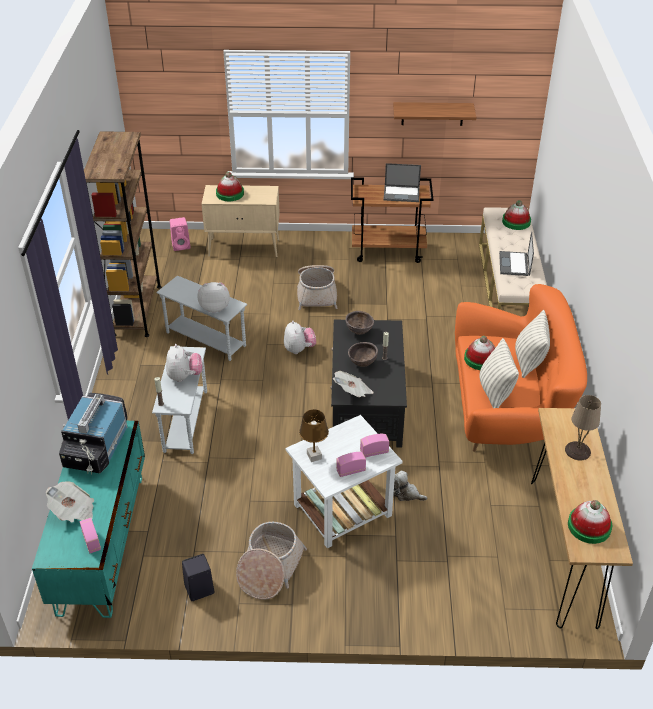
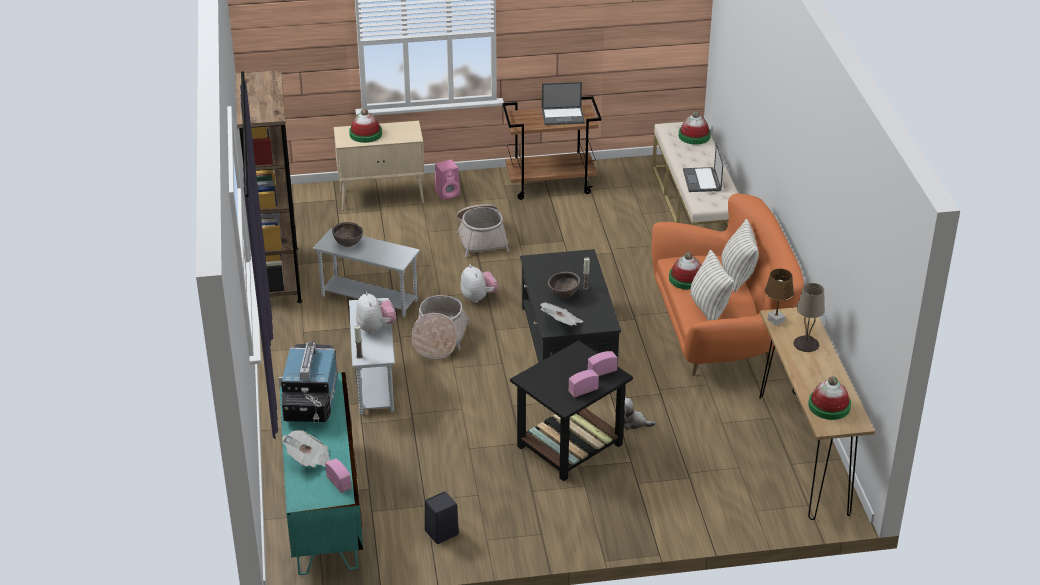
camera: 10 degrees left, 5 degrees down
pink speaker [170,217,191,251] -> pink speaker moved to [435,160,460,200]
plush toy [197,282,230,312] -> none
basket [236,522,307,600] -> basket moved to [412,295,470,360]
white side table [286,415,403,548] -> black side table [510,340,633,481]
brown table lamp [299,409,329,462] -> brown table lamp moved to [764,269,794,326]
brown bowl [345,311,374,335] -> brown bowl moved to [332,222,363,247]
shelf [393,102,476,126] -> none

